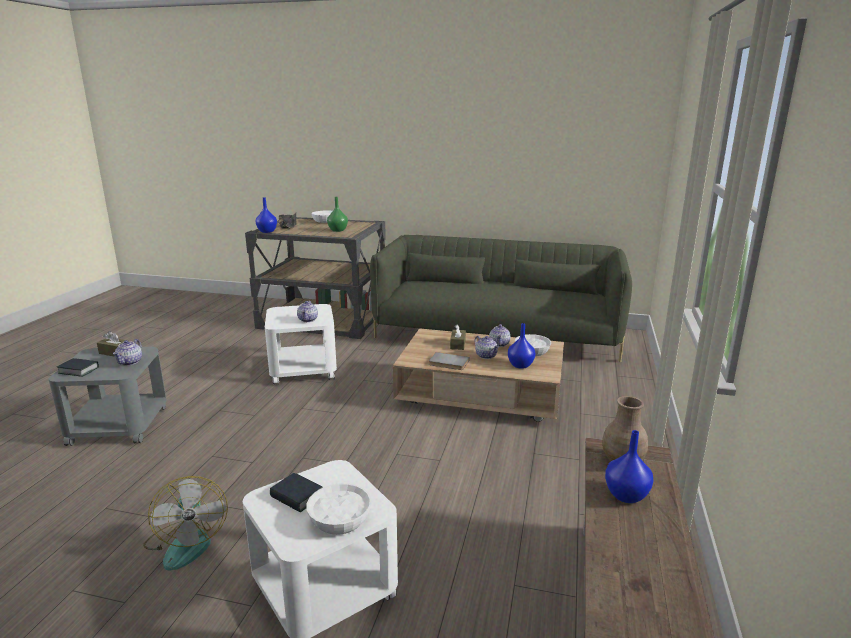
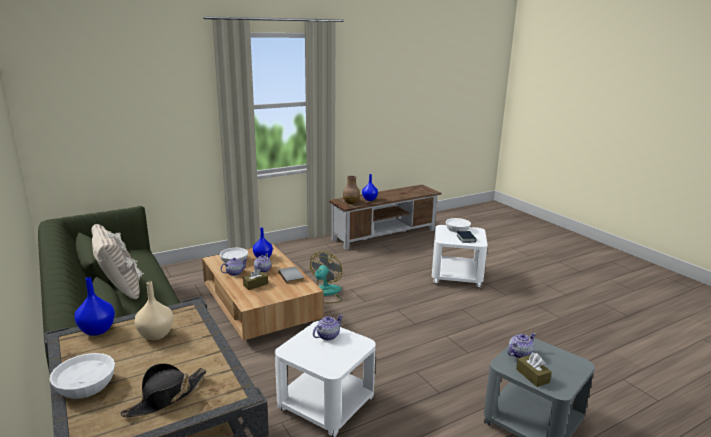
camera: 135 degrees left, 0 degrees up
book [57,358,99,377] -> none
fan [143,476,228,571] -> fan moved to [310,252,342,303]
blue vase [256,197,277,233] -> blue vase moved to [74,277,115,336]
green vase [327,197,348,232] -> beige vase [134,282,173,340]
none -> beige pillow [91,224,143,299]

